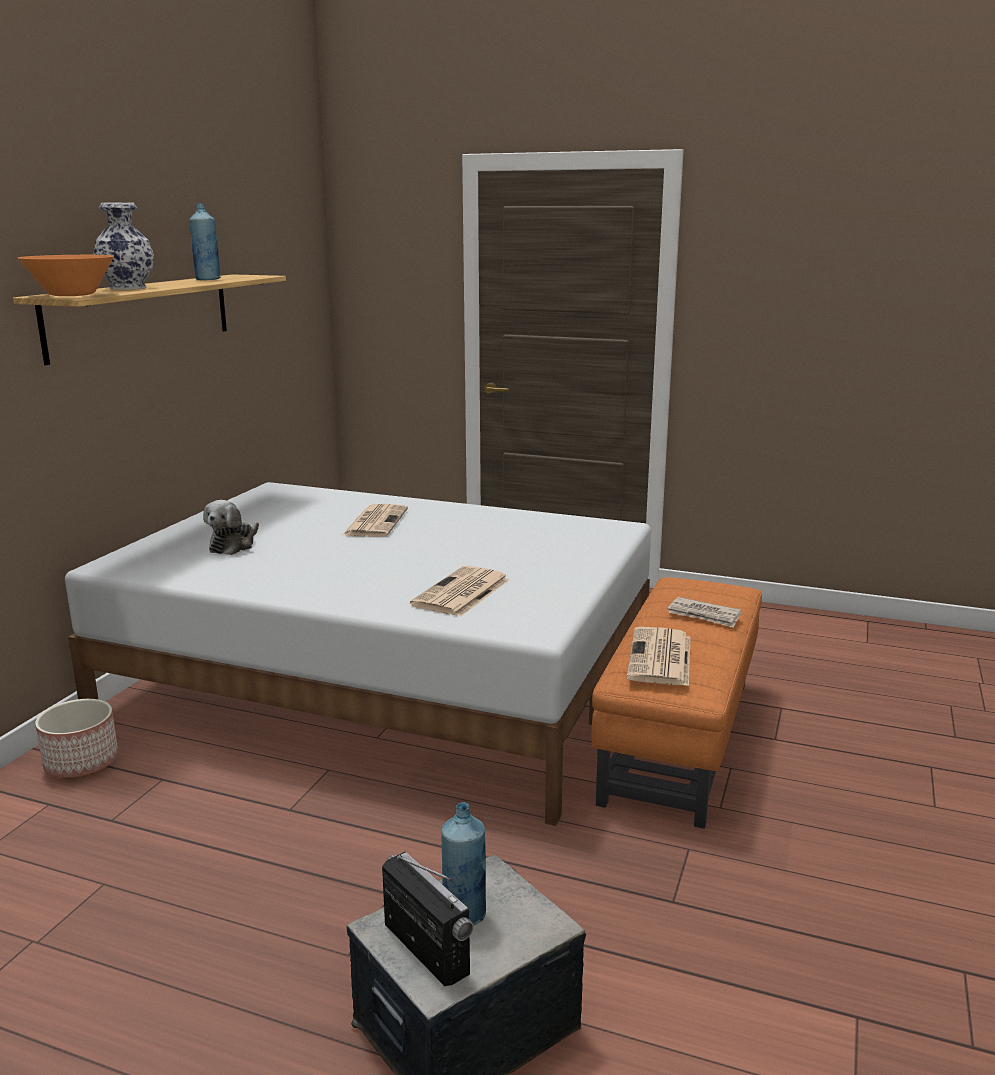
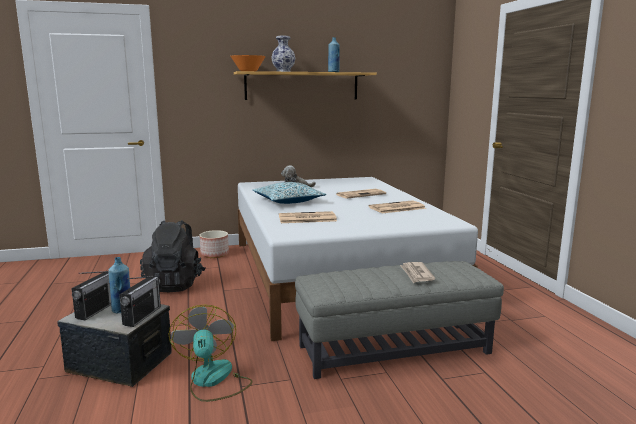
camera: 55 degrees right, 5 degrees down
orange ottoman [592,577,762,829] -> grey ottoman [295,261,504,379]
newspaper [626,627,691,686] -> newspaper moved to [369,200,426,213]
none -> radio [119,276,161,327]
none -> black backpack [140,220,206,292]
none -> fan [169,305,252,402]
none -> pillow [253,182,326,204]

